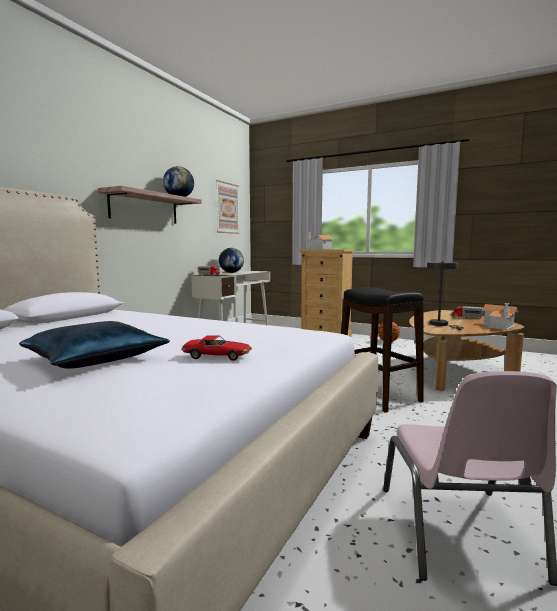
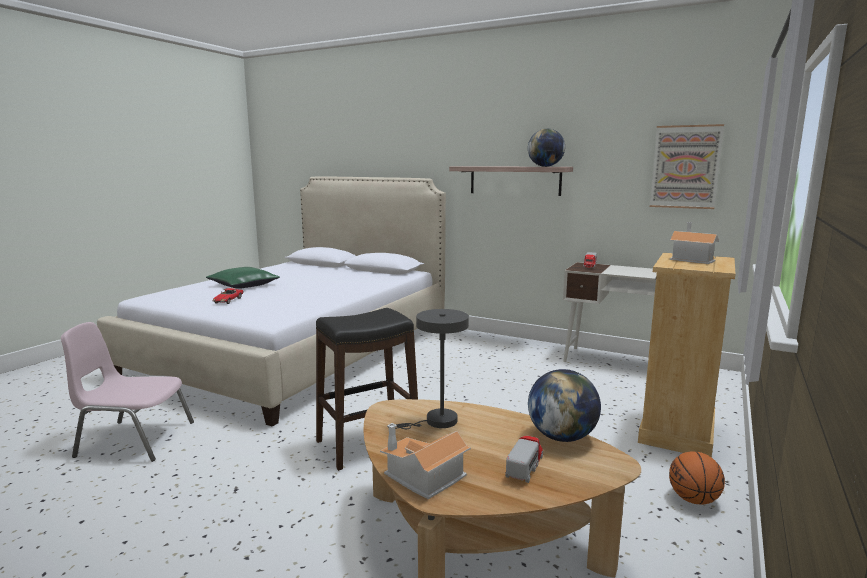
camera: 90 degrees right, 5 degrees up
blue pillow [19,321,170,369] -> green pillow [206,267,280,289]
globe [219,248,244,273] -> globe moved to [528,369,601,442]

